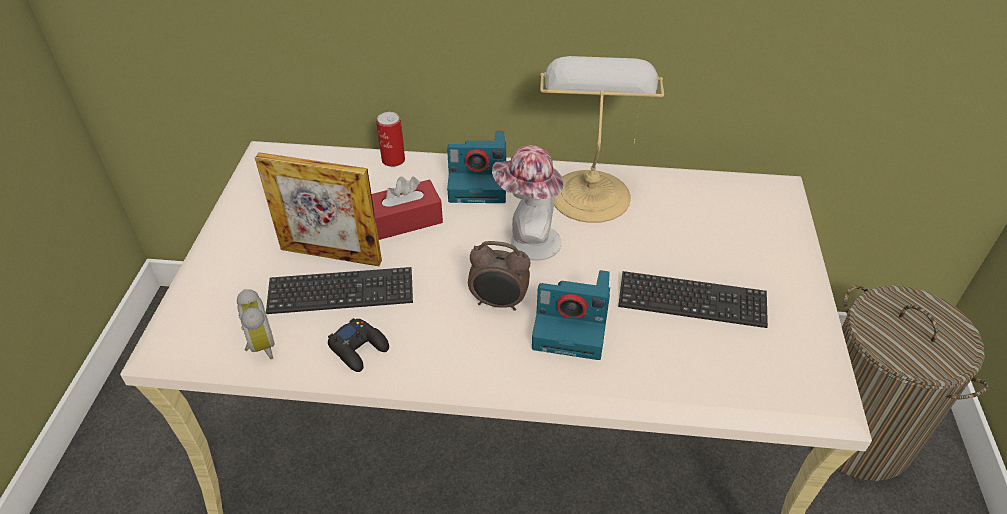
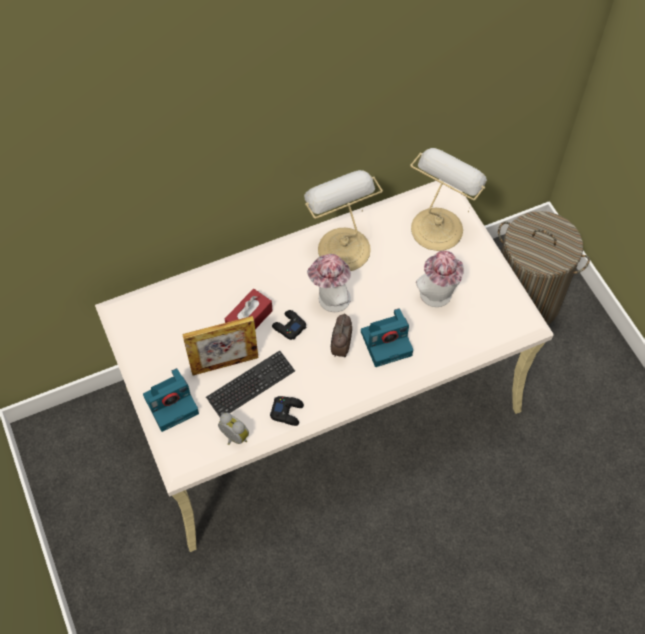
camera: 30 degrees left, 15 degrees up
can [376,112,405,167] -> none
camera [447,131,506,203] -> camera moved to [143,368,199,432]
alarm clock [468,241,531,311] -> alarm clock turned 120 degrees clockwise [331,313,352,357]
keyboard [618,271,768,328] -> hat [416,251,464,307]
none -> black game controller [272,310,306,340]
none -> table lamp [410,148,487,251]

